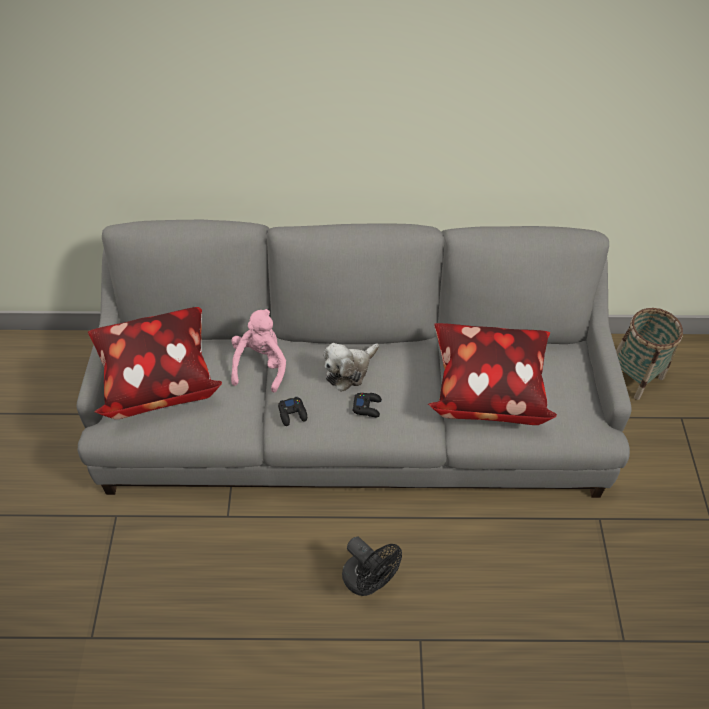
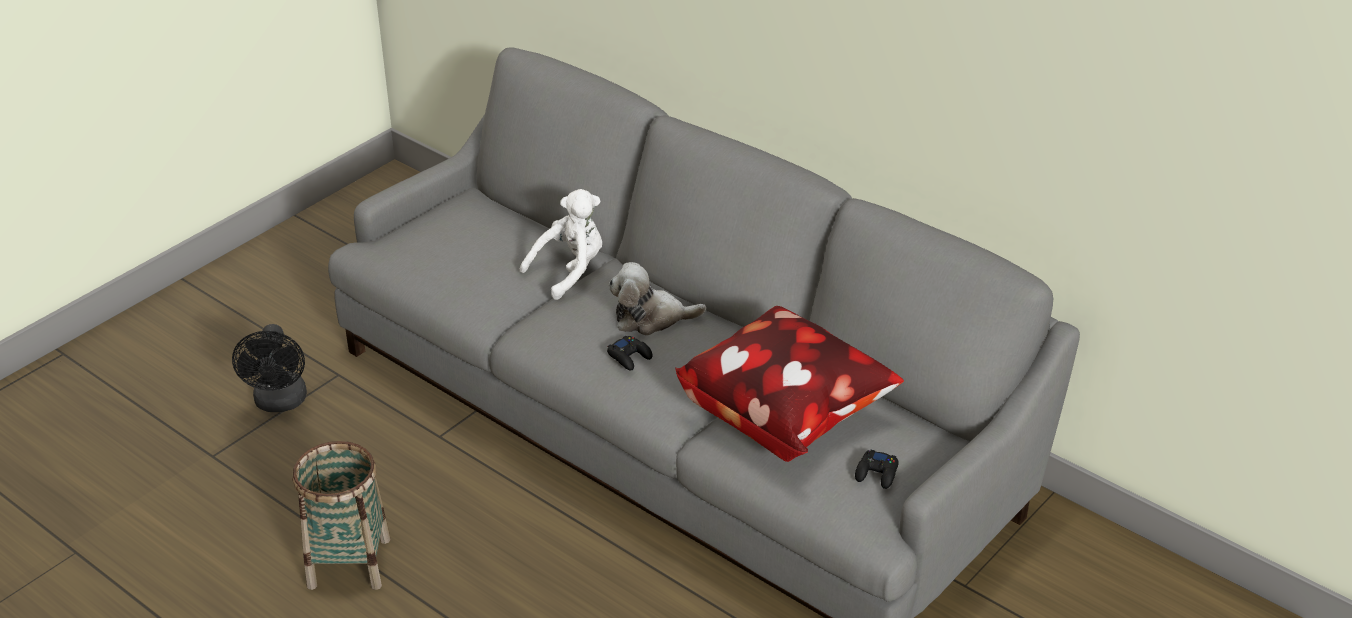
camera: 40 degrees right, 15 degrees down
pillow [88,307,222,419] -> none
pink plush toy [231,309,286,393] -> white plush toy [520,189,602,300]
black game controller [278,397,307,426] -> black game controller moved to [855,450,898,489]
black fan [342,537,402,596] -> black fan moved to [232,324,307,412]
basket [616,308,683,400] -> basket moved to [292,441,391,590]

